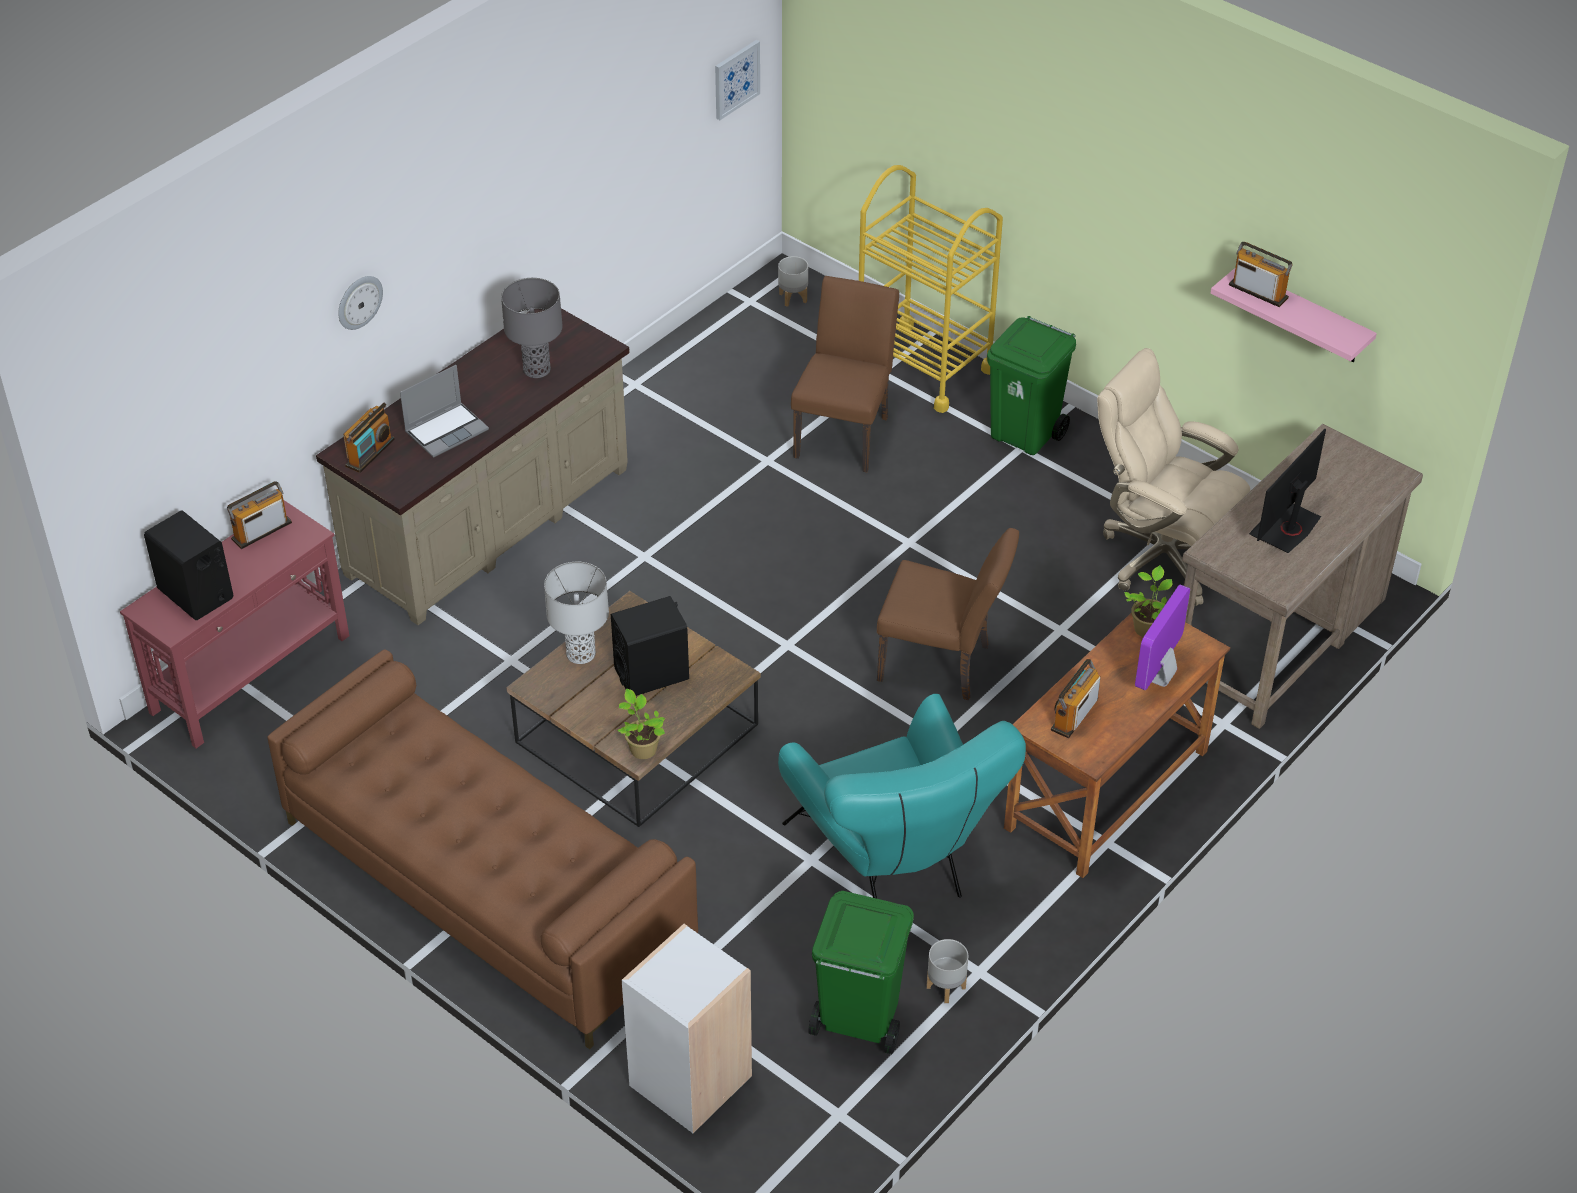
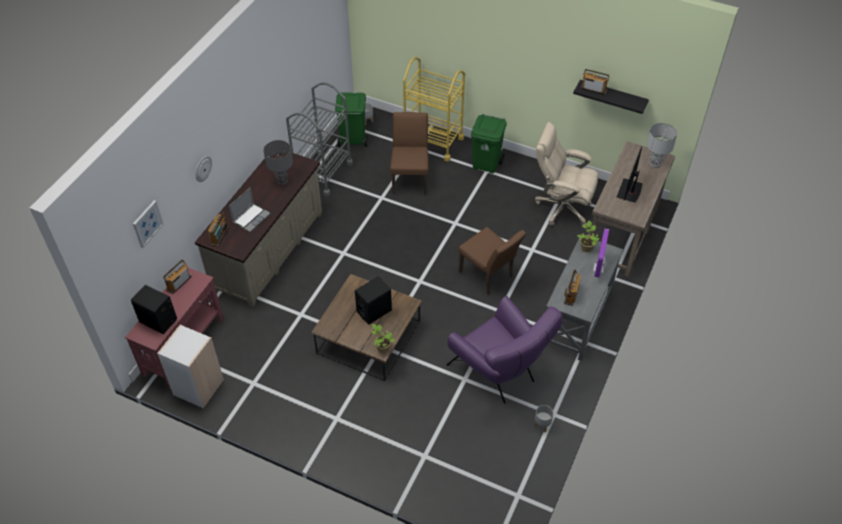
camera: 15 degrees left, 5 degrees up
brown sofa [267,649,698,1049] -> none
white table lamp [544,562,609,664] -> white table lamp moved to [647,123,677,168]
bookcase [622,924,752,1133] -> bookcase moved to [157,325,224,408]
picture [715,40,760,120] -> picture moved to [133,200,164,248]
turquoise armchair [778,694,1026,899] -> purple armchair [447,296,563,403]
green trash can [808,891,914,1054] -> green trash can moved to [335,92,368,147]
brown chair [877,528,1019,700] -> brown chair turned 45 degrees clockwise [458,227,526,295]
brown desk [1004,613,1230,878] -> grey desk [546,237,624,361]
pink shelf [1211,267,1377,362] -> black shelf [573,80,649,114]
none -> grey cart [286,82,353,197]

